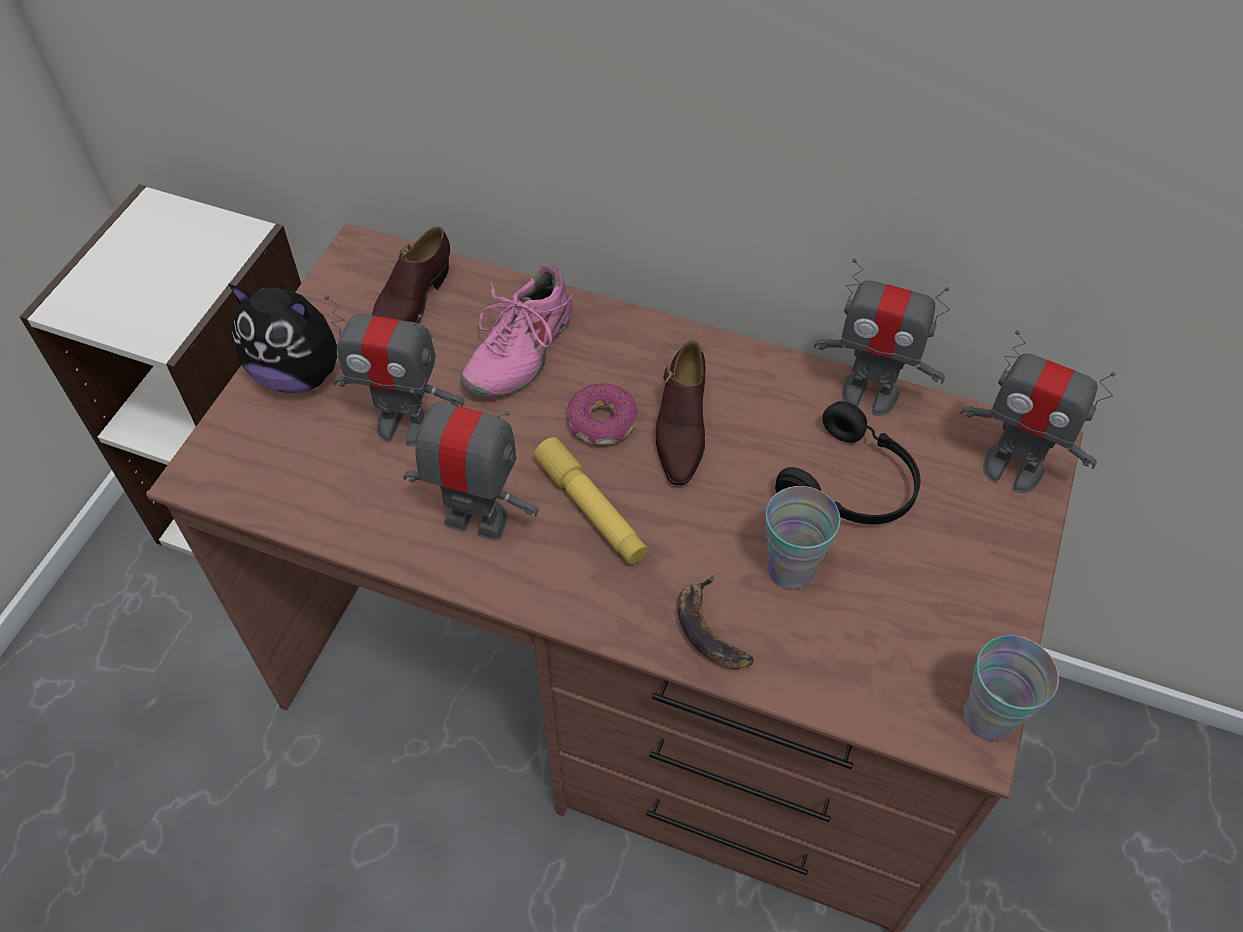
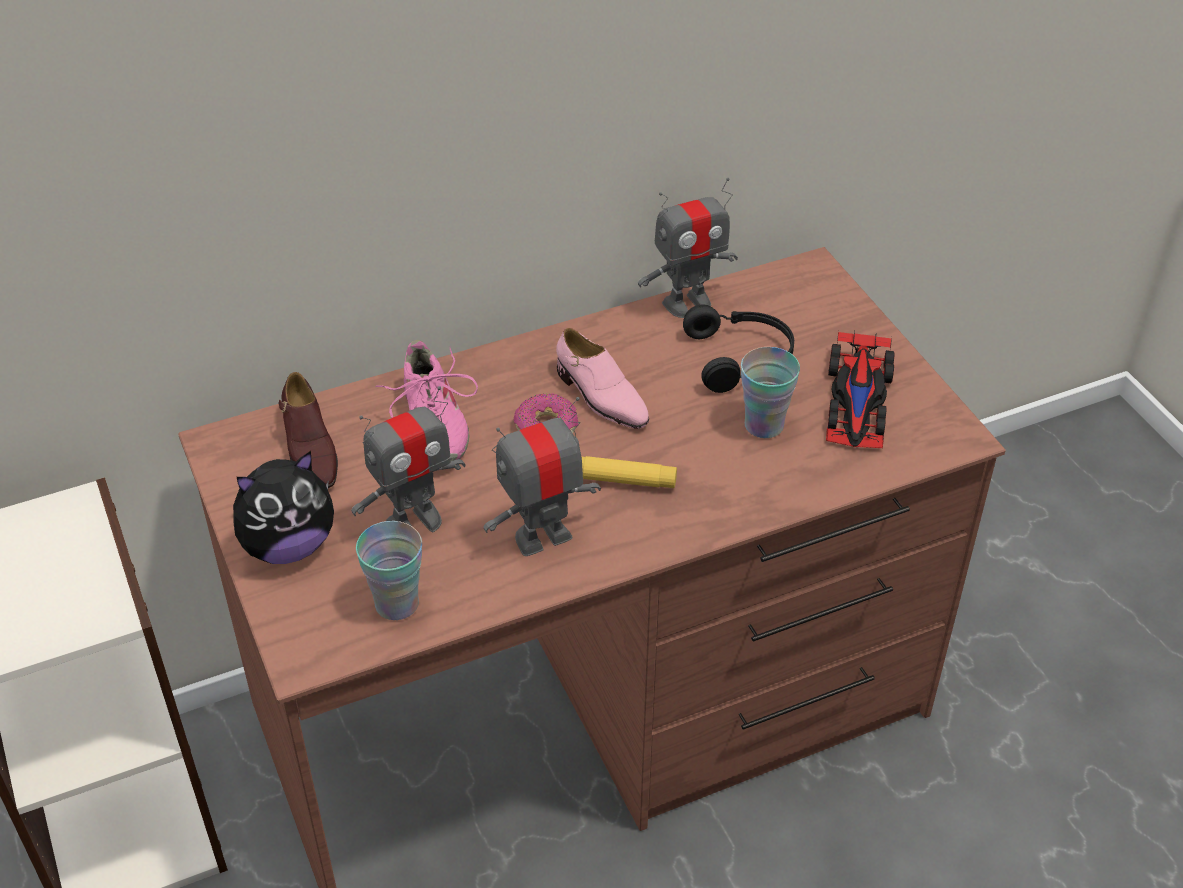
camera: 45 degrees left, 10 degrees down
brown shoe [656,341,706,485] -> pink shoe [556,328,649,429]
banana [678,575,754,669] -> none
toy robot [961,330,1116,493] -> none
cup [964,635,1059,741] -> cup moved to [356,521,422,620]
none -> toy car [826,330,895,448]

